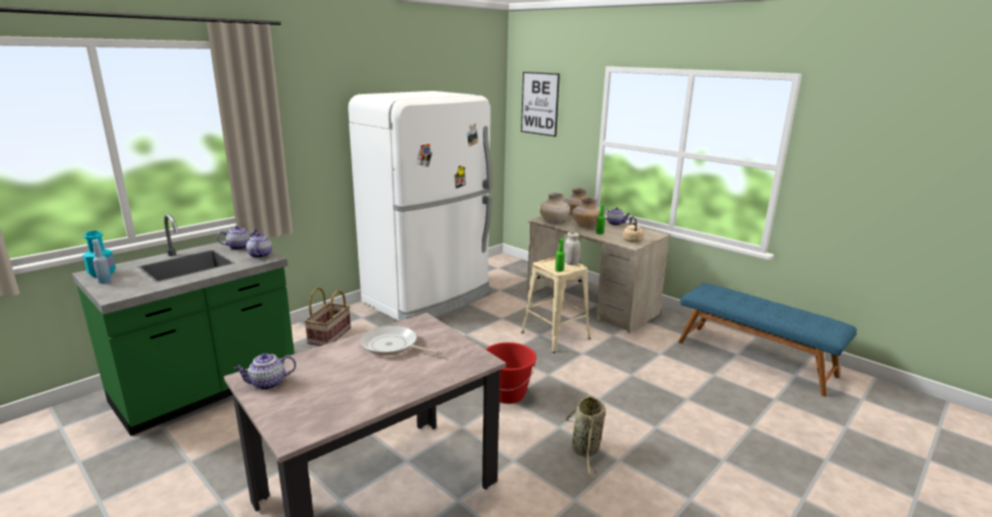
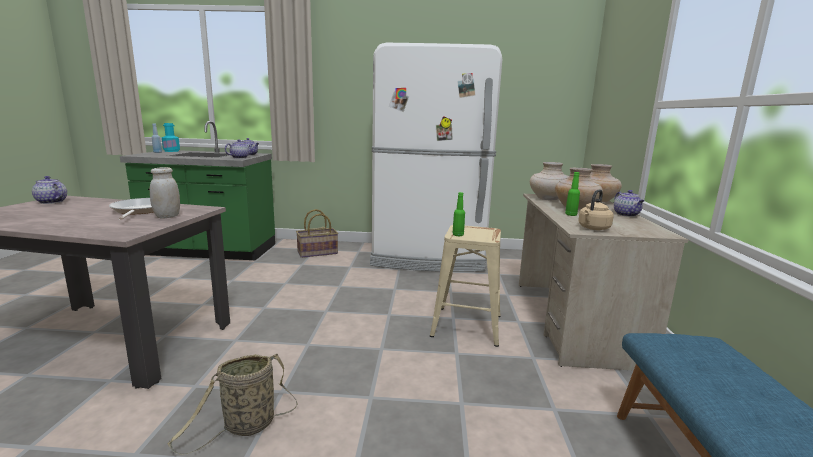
camera: 50 degrees right, 5 degrees down
red bucket [486,342,536,404] -> none
picture [521,72,560,137] -> none
white jar [564,232,580,265] -> white jar moved to [150,167,180,219]

